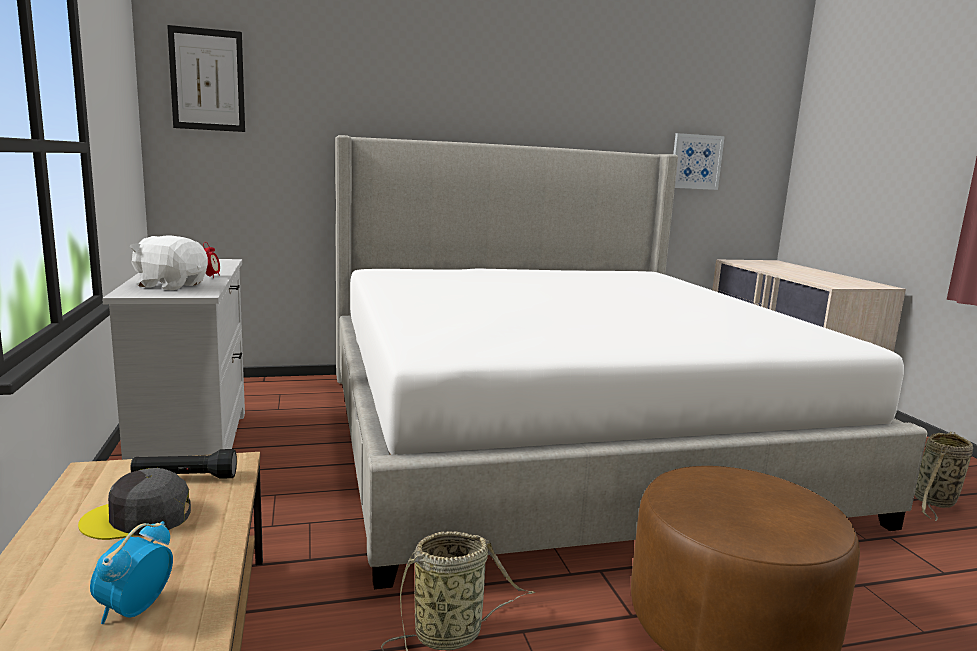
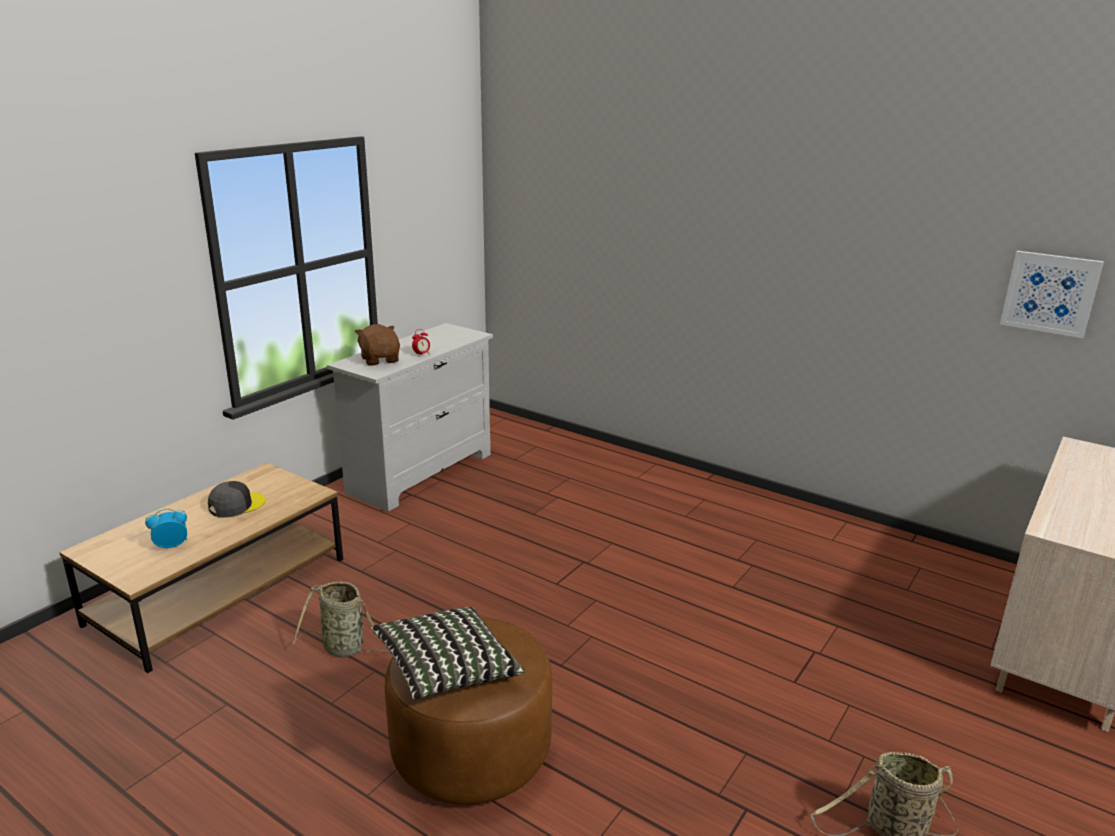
camera: 50 degrees right, 10 degrees up
grey cap [78,468,191,540] -> grey cap turned 105 degrees clockwise [208,481,266,518]
white plush toy [130,235,208,290] -> brown plush toy [355,324,400,366]
black flashlight [130,449,237,479] -> none
picture [167,25,245,132] -> none
bed [335,135,927,589] -> none
none -> pillow [371,607,525,700]

